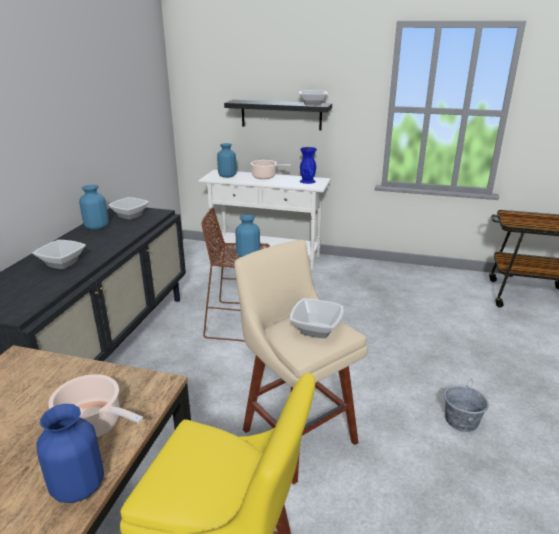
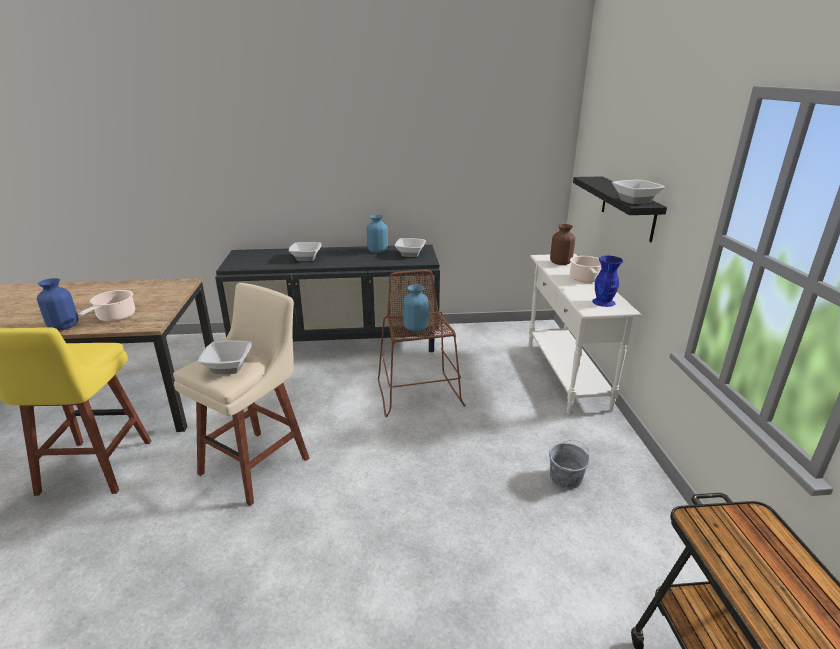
camera: 70 degrees right, 0 degrees up
blue vase [217,143,236,178] -> brown vase [550,224,575,265]
grey bucket [444,379,489,432] -> grey bucket moved to [549,440,590,489]

